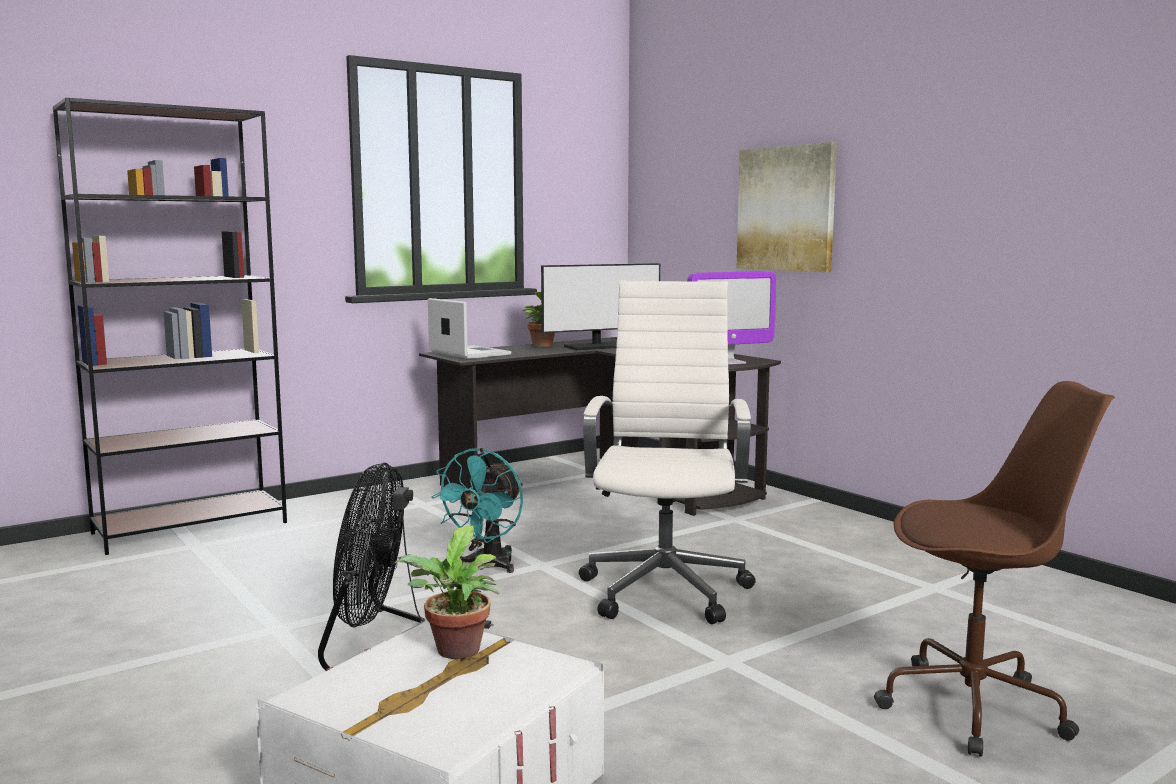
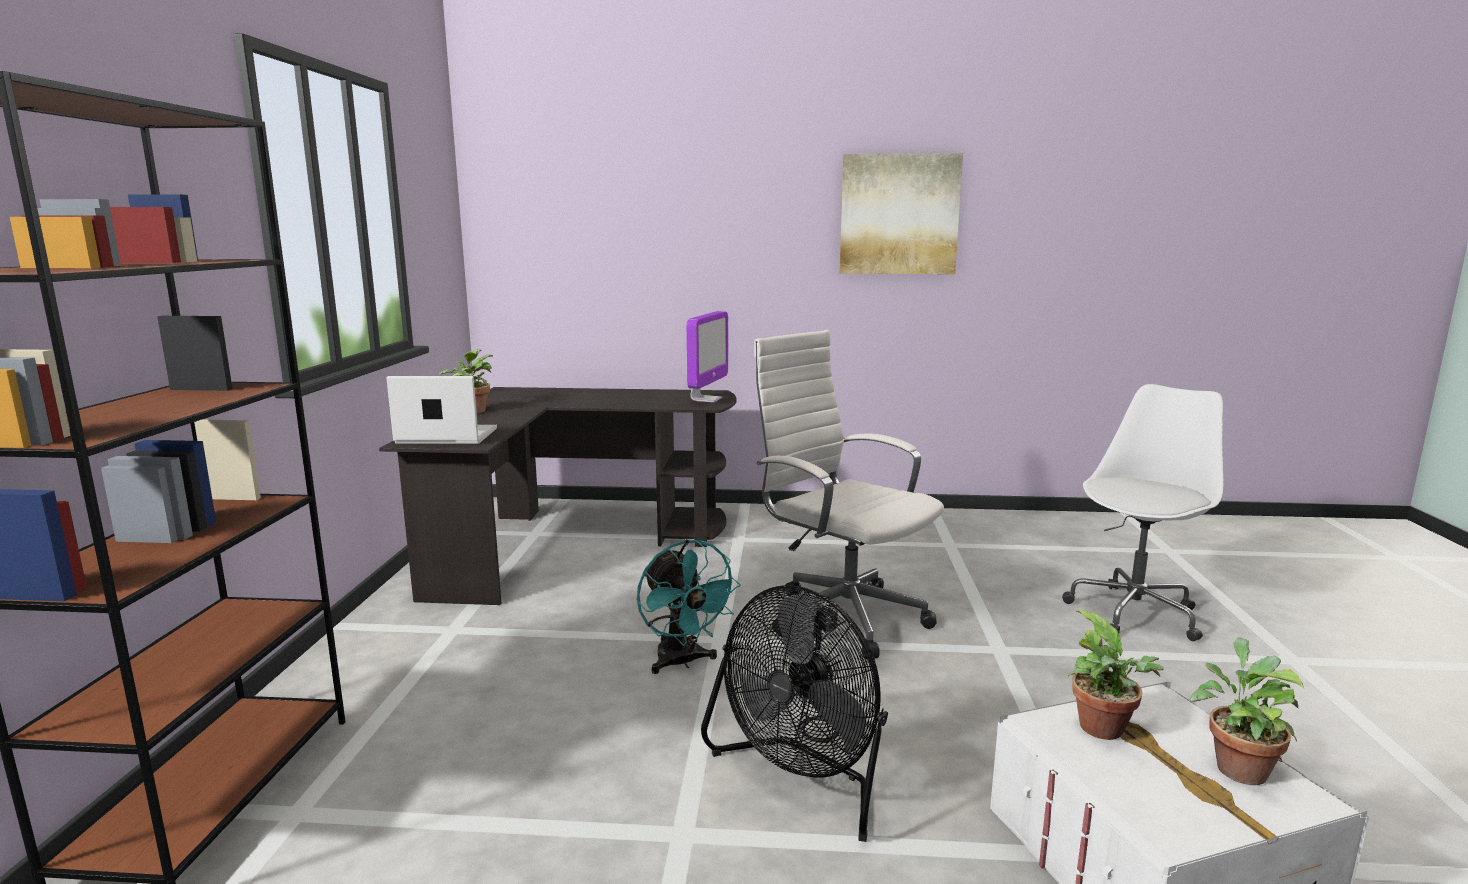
camera: 50 degrees left, 5 degrees up
monitor [541,263,660,351] -> none
picture [737,142,837,272] -> picture moved to [839,153,963,274]
brown office chair [874,381,1115,757] -> white office chair [1062,384,1224,641]
none -> potted plant [1190,637,1304,785]

